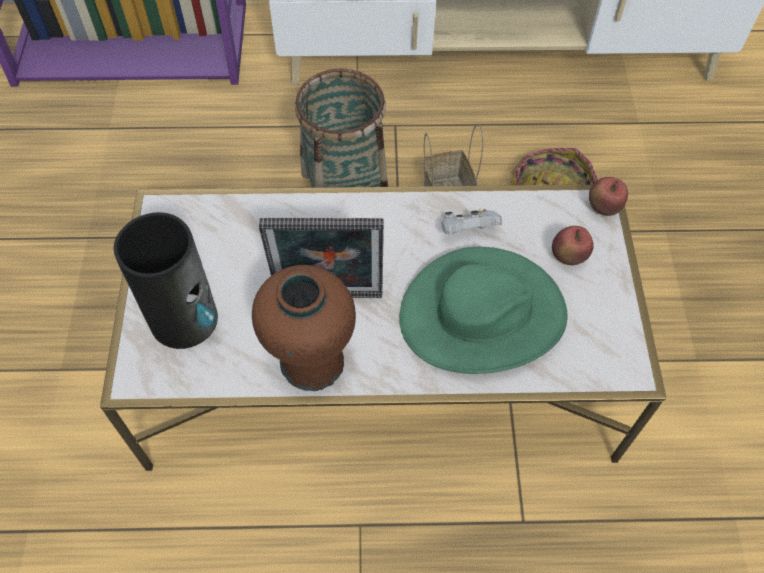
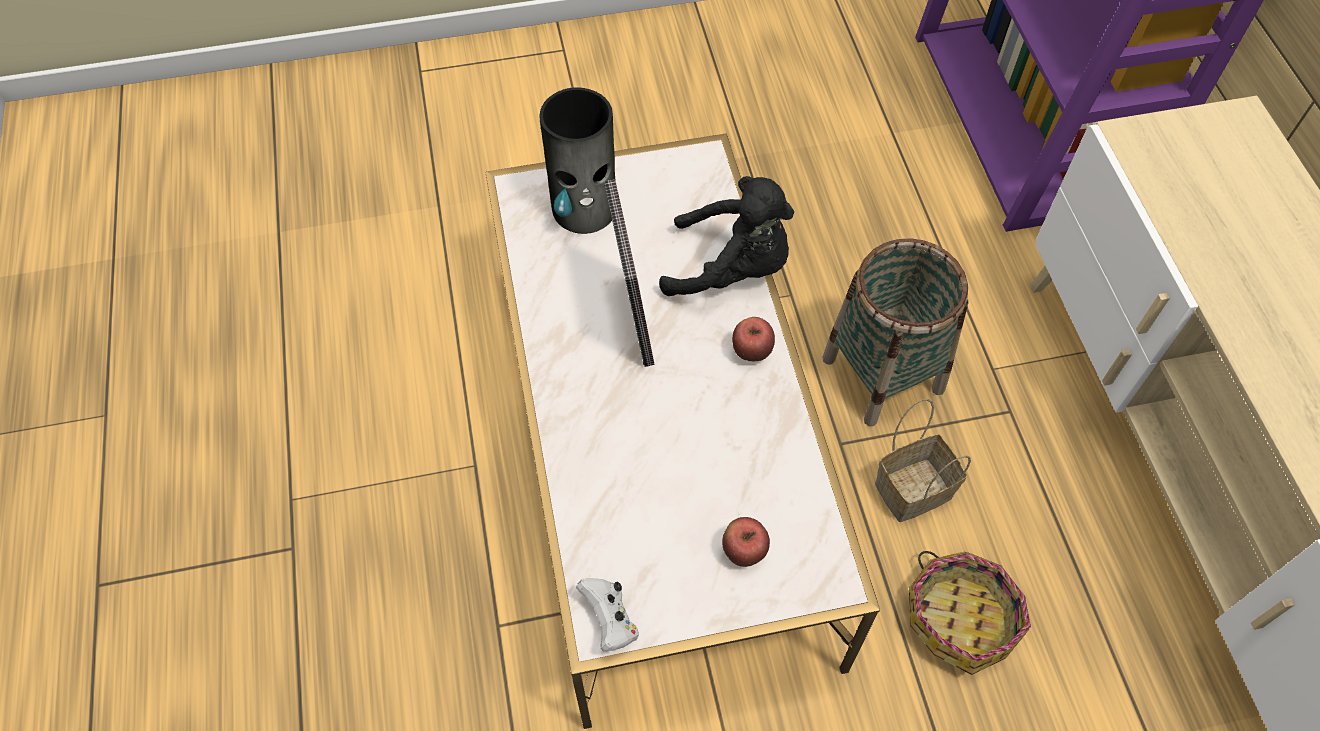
camera: 80 degrees right, 0 degrees up
brown vase [252,265,356,391] -> none
green hat [400,246,568,374] -> none
white game controller [441,209,502,234] -> white game controller moved to [576,578,639,651]
apple [589,177,628,216] -> apple moved to [732,317,775,361]
none -> black plush toy [659,176,794,296]

